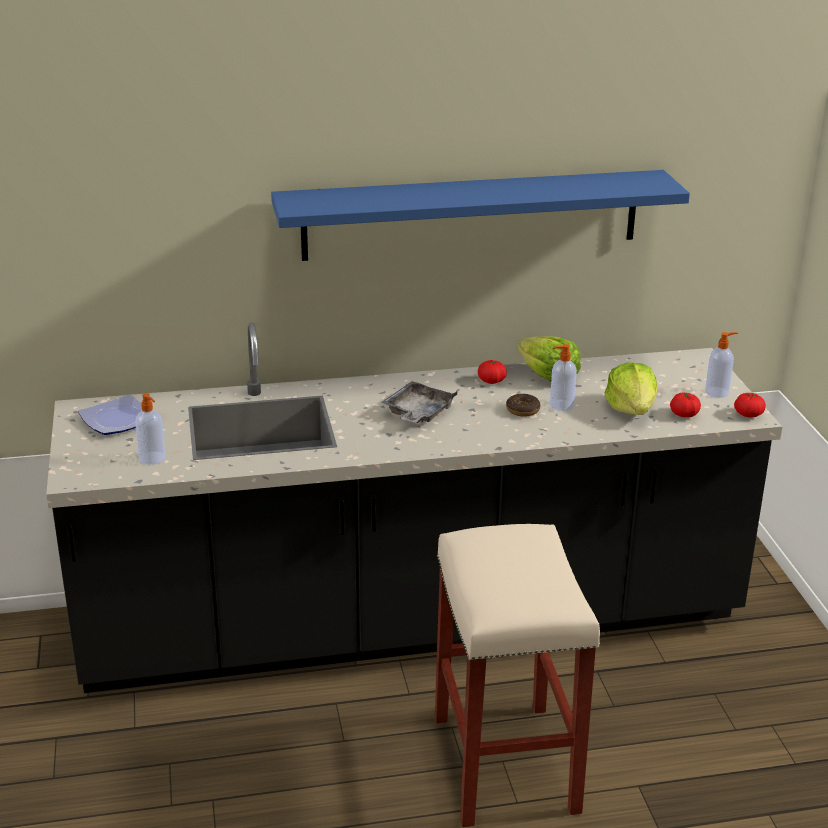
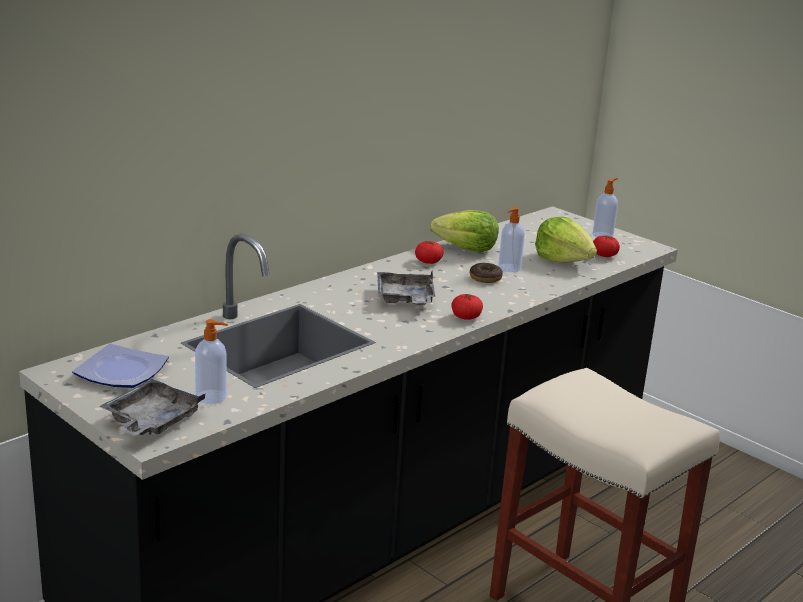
camera: 35 degrees left, 5 degrees down
blue shelf [271,170,690,261] -> none
tomato [734,393,766,417] -> tomato moved to [451,294,483,320]
none -> grey tray [100,379,205,436]

